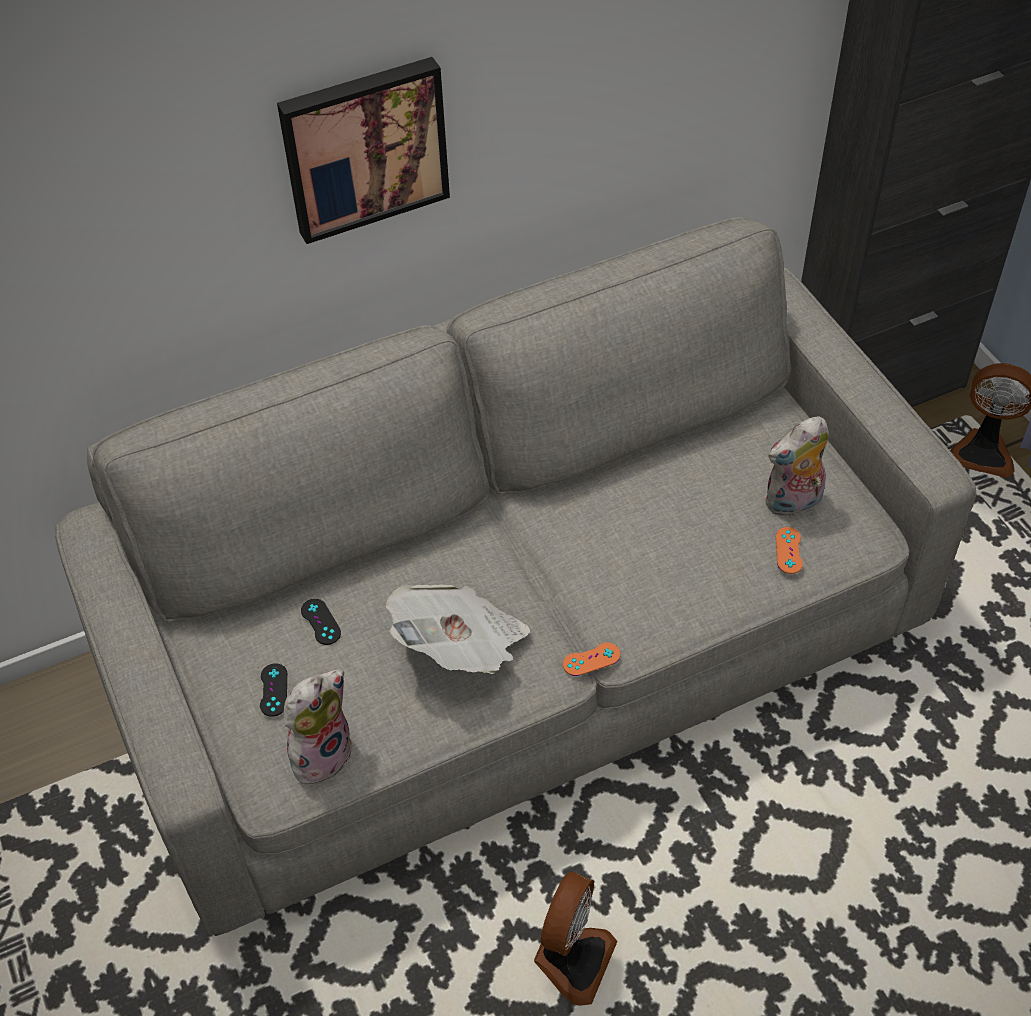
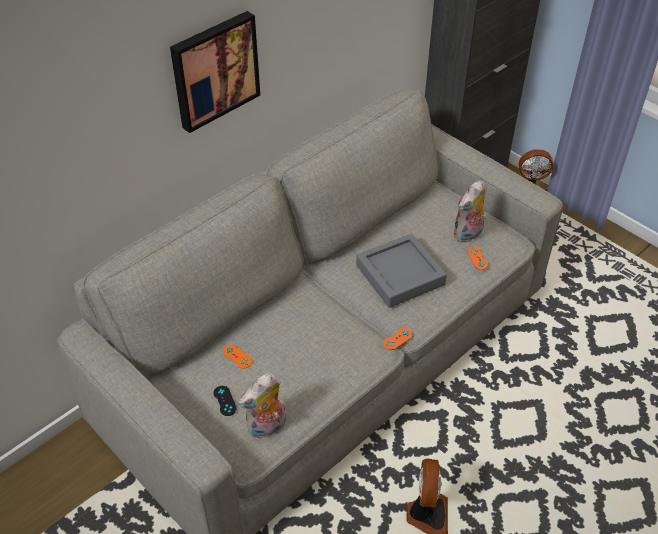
camera: 20 degrees left, 5 degrees down
plush toy [284,669,353,784] -> plush toy turned 150 degrees counterclockwise [239,373,286,439]
black game controller [301,599,341,645] -> orange game controller [223,345,252,369]
newspaper [386,585,530,674] -> none
none -> grey tray [356,234,447,308]

